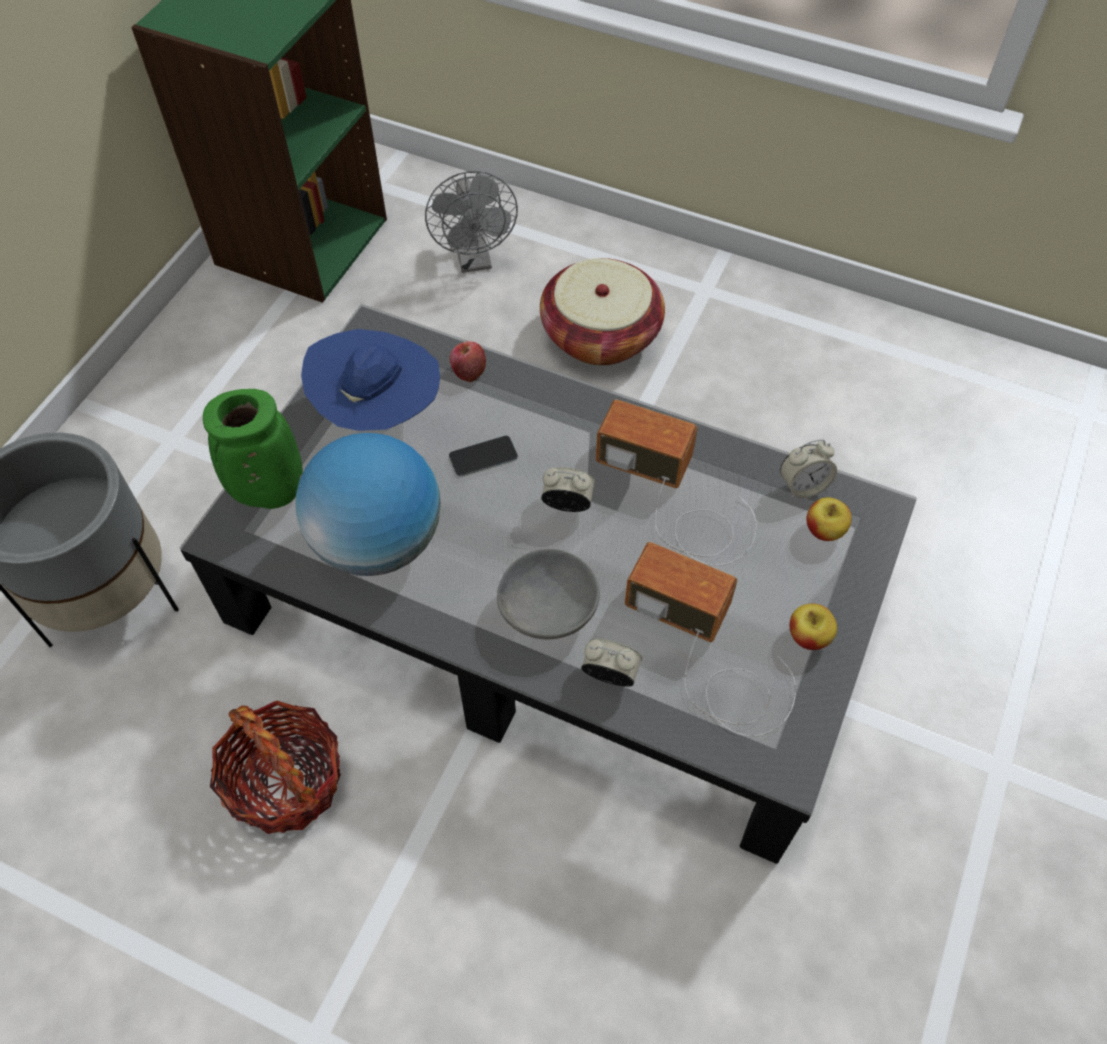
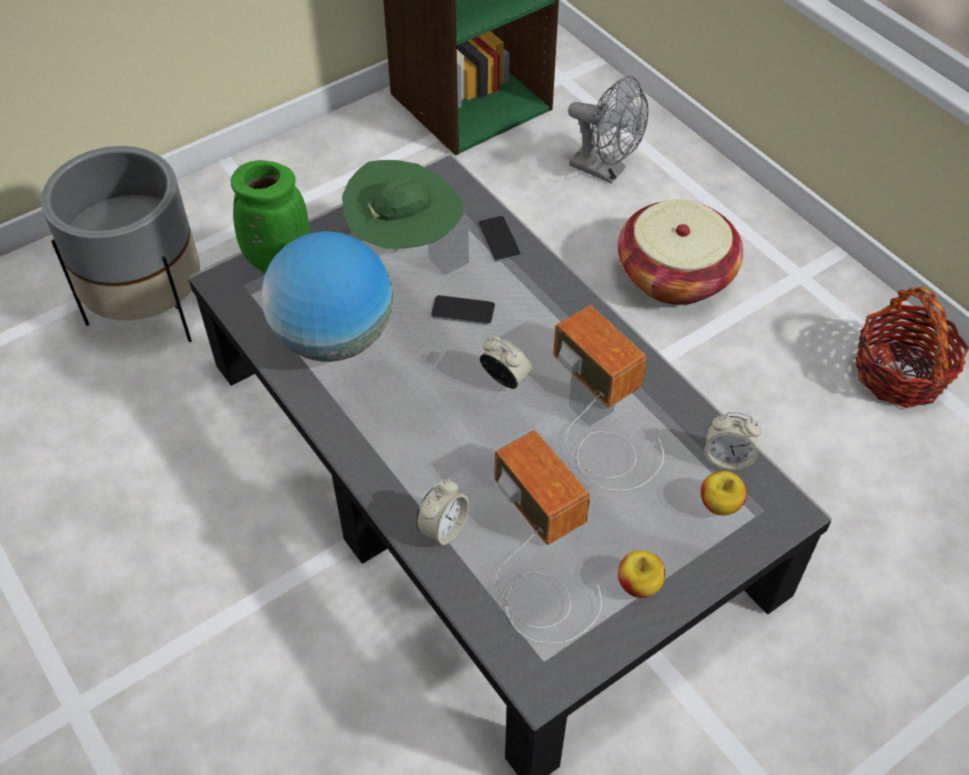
camera: 30 degrees right, 5 degrees down
basket [210,700,341,834] -> basket moved to [856,287,969,408]
blue hat [301,329,440,431] -> green hat [342,160,463,253]
grey fan [425,171,518,273] -> grey fan turned 75 degrees counterclockwise [568,76,649,184]
apple [449,341,486,382] -> phone [478,216,521,261]
grey bowl [497,549,600,640] -> none
alarm clock [581,639,643,687] -> alarm clock turned 75 degrees clockwise [416,479,469,547]

